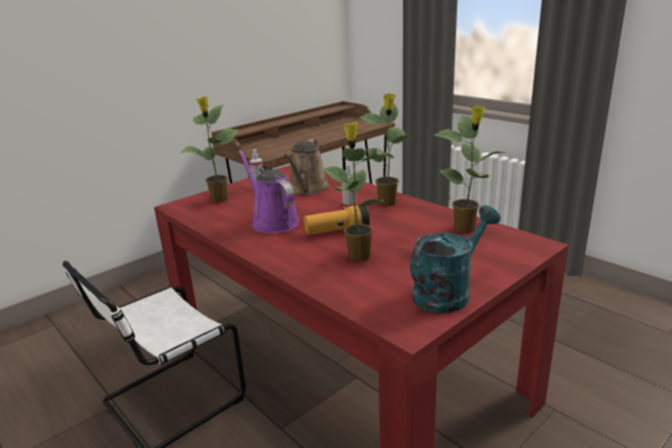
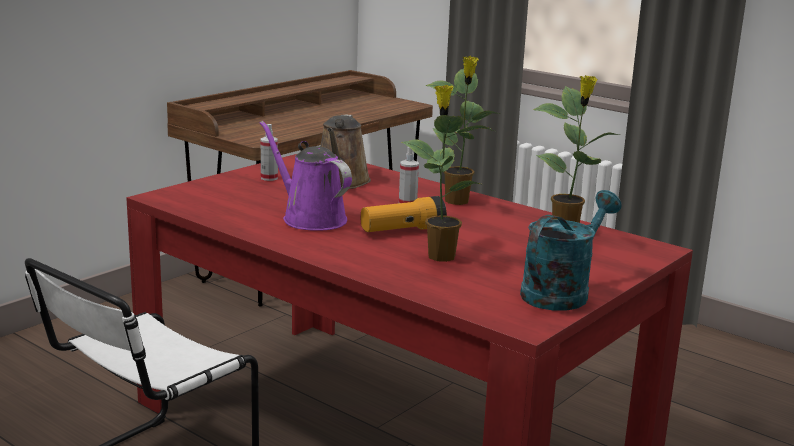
camera: 10 degrees left, 5 degrees down
potted plant [181,96,237,203] -> none

